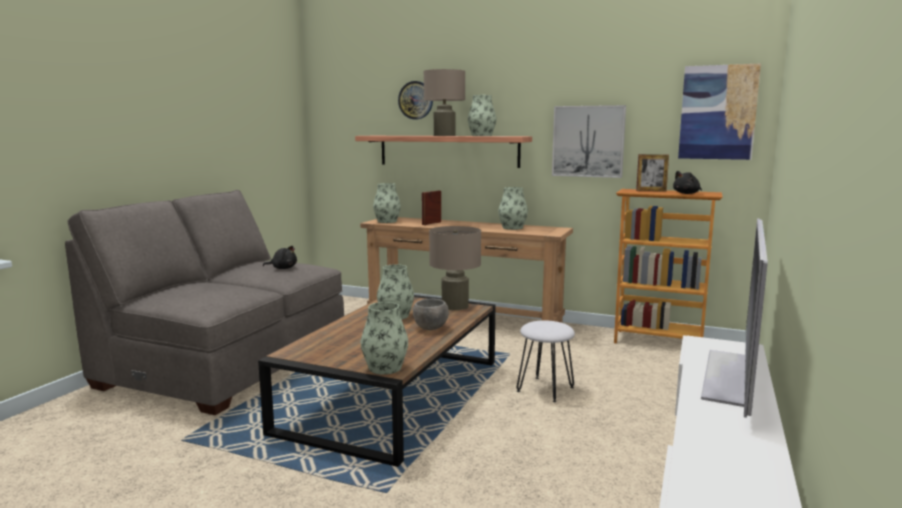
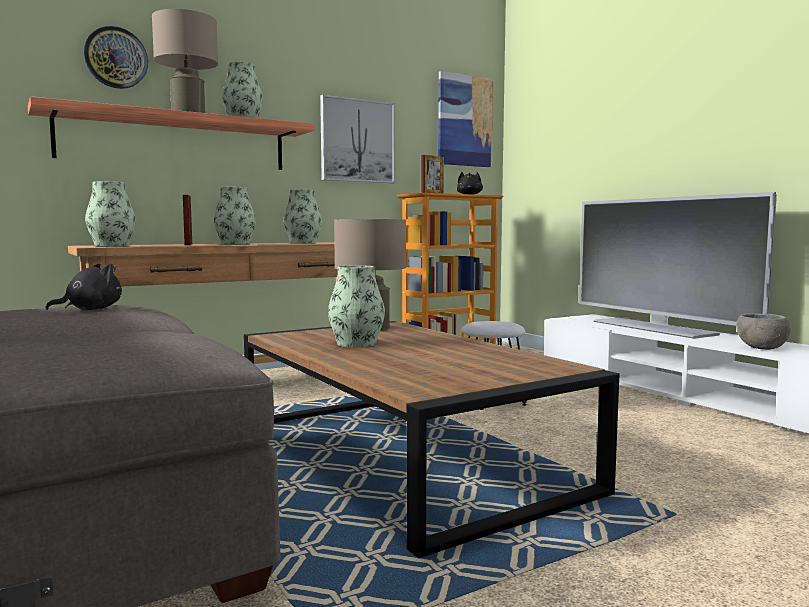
camera: 55 degrees left, 5 degrees down
vase [361,302,408,375] -> vase moved to [214,187,256,244]
grey bowl [413,298,449,330] -> grey bowl moved to [736,313,790,350]

